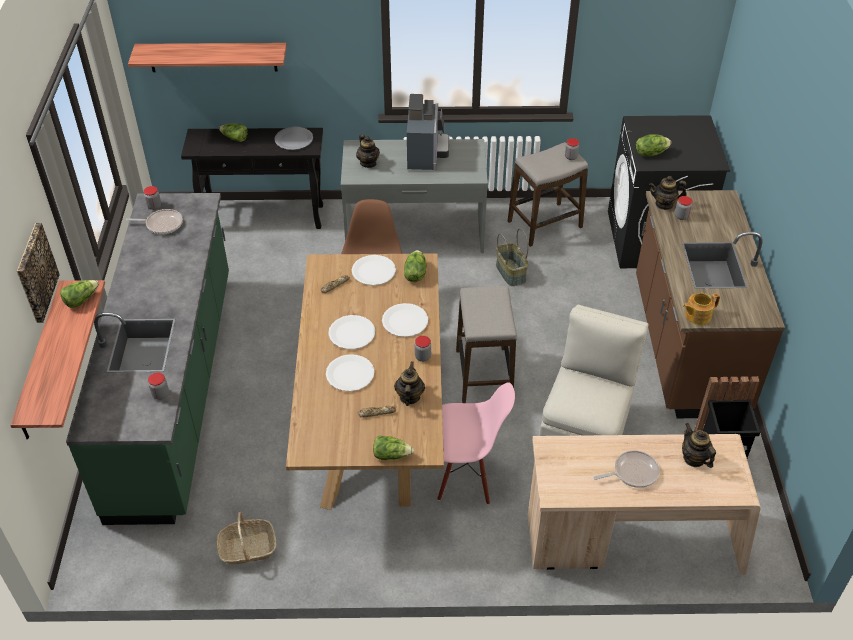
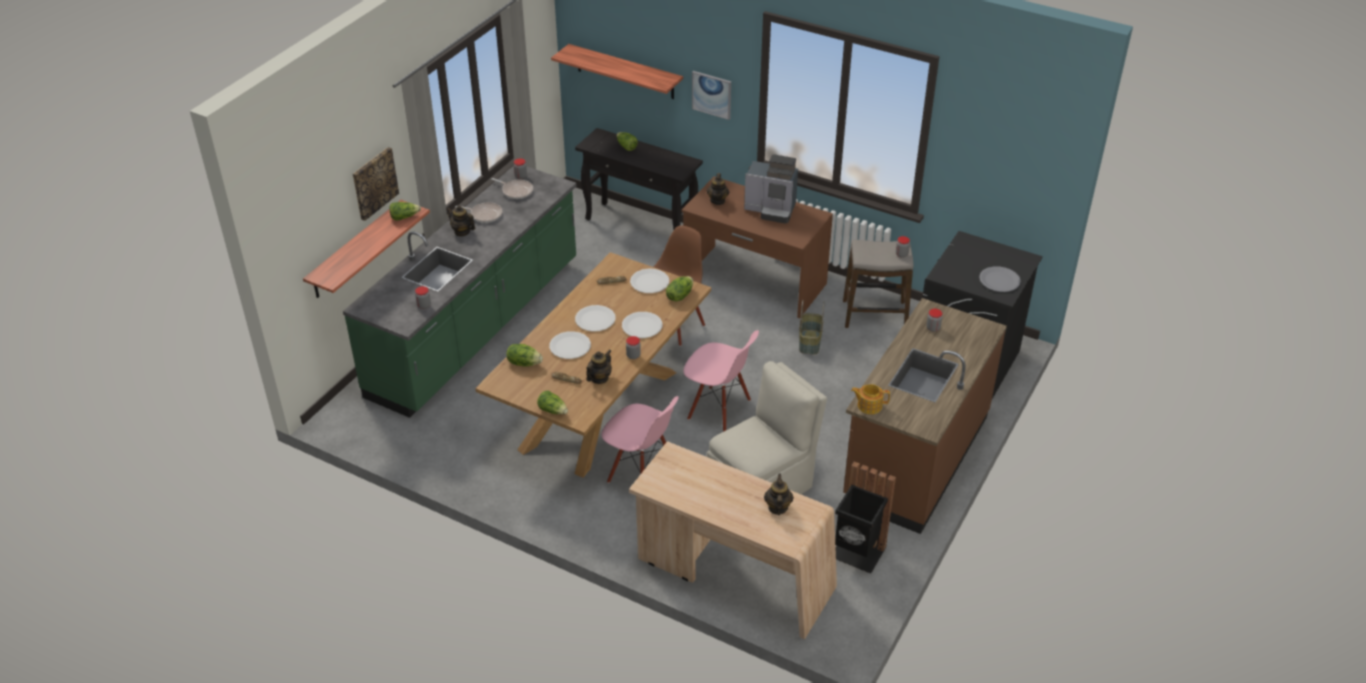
camera: 30 degrees right, 5 degrees down
basket [217,512,276,565] -> none
grey plate [274,127,313,150] -> grey plate moved to [979,267,1021,292]
grey desk [341,139,488,253] -> brown desk [682,176,833,318]
coffee machine [407,94,449,170] -> coffee machine turned 75 degrees clockwise [744,154,798,223]
stool [456,286,517,403] -> pink chair [683,330,759,432]
frying pan [593,450,660,488] -> frying pan moved to [455,202,502,223]
lettuce [636,134,671,156] -> lettuce moved to [506,344,543,367]
teapot [649,176,687,210] -> teapot moved to [447,205,475,237]
none -> picture [692,71,731,120]

